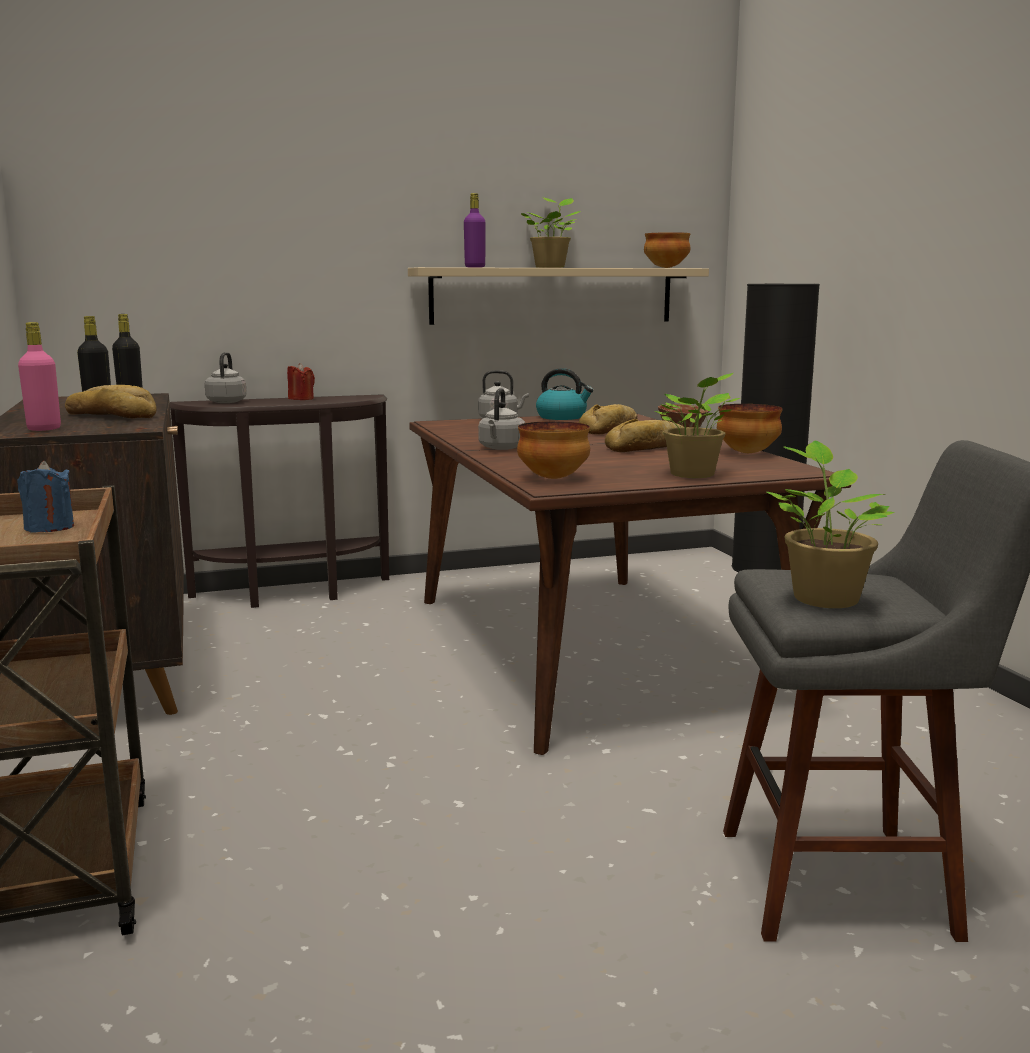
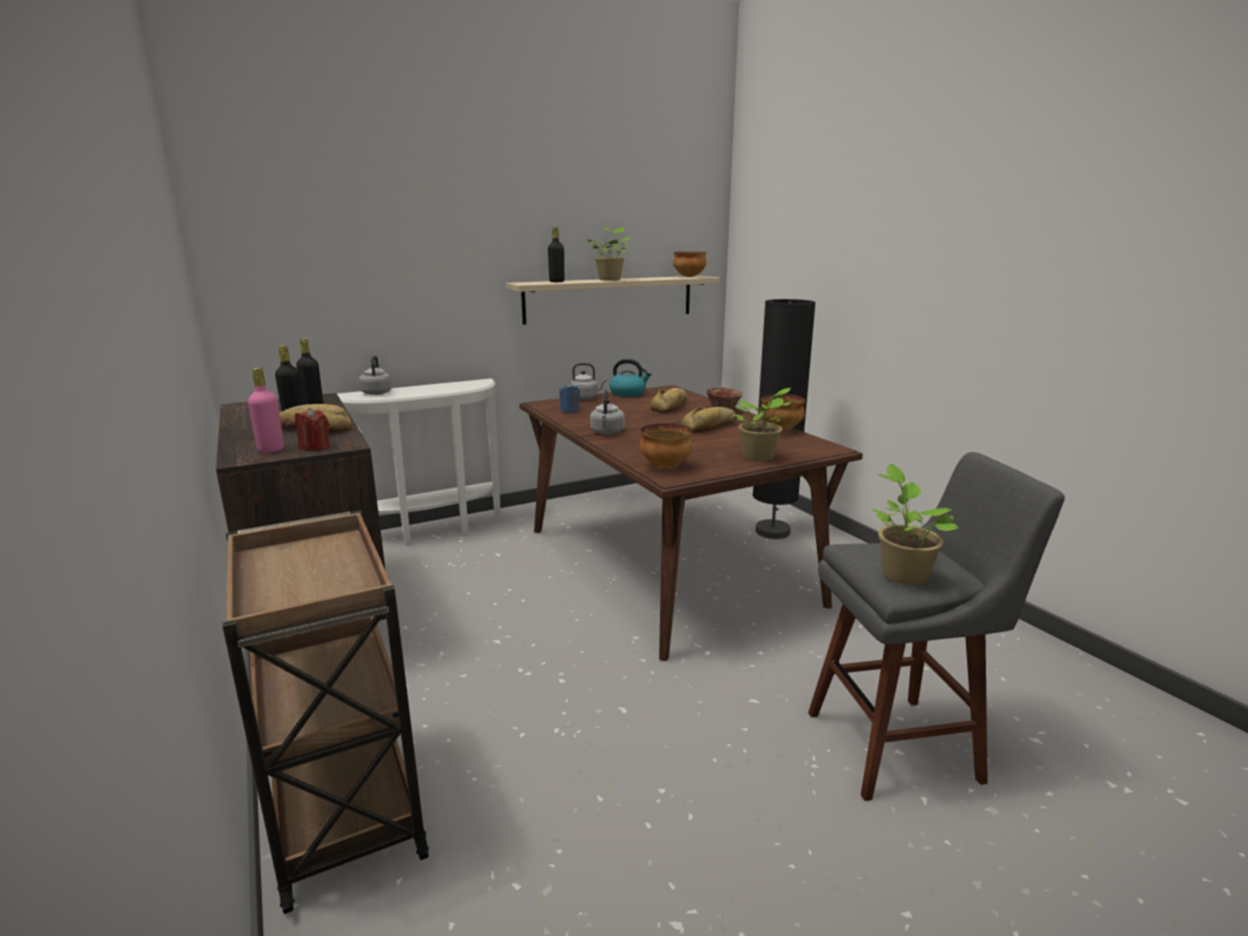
camera: 10 degrees left, 5 degrees up
blue candle [17,461,74,532] -> blue candle moved to [559,382,580,413]
brown console table [170,394,389,608] -> white console table [337,378,501,546]
red candle [287,363,315,400] -> red candle moved to [295,408,330,451]
purple bottle [464,193,486,267] -> black bottle [548,227,564,282]

